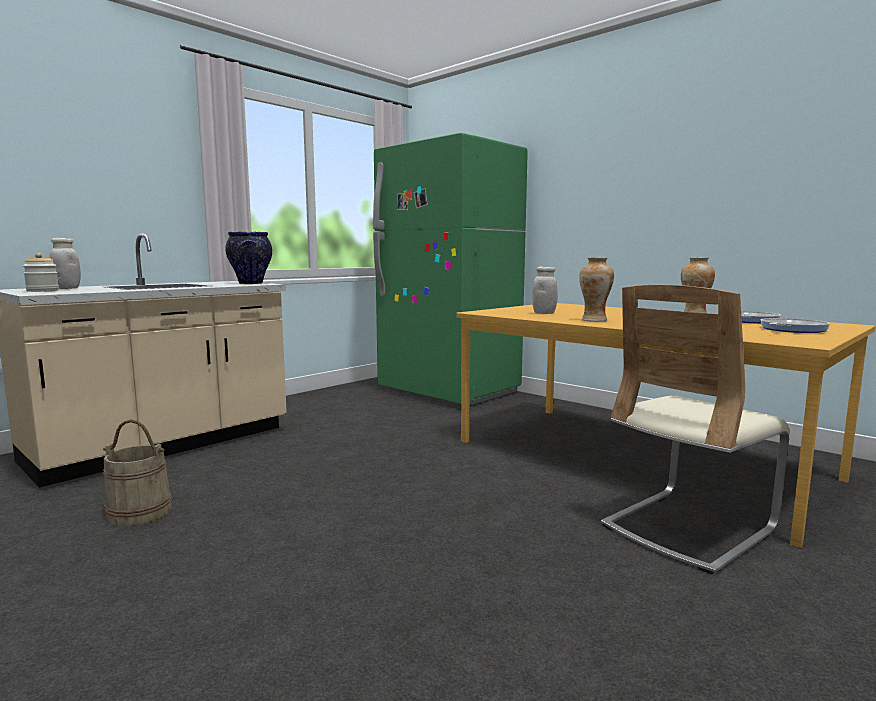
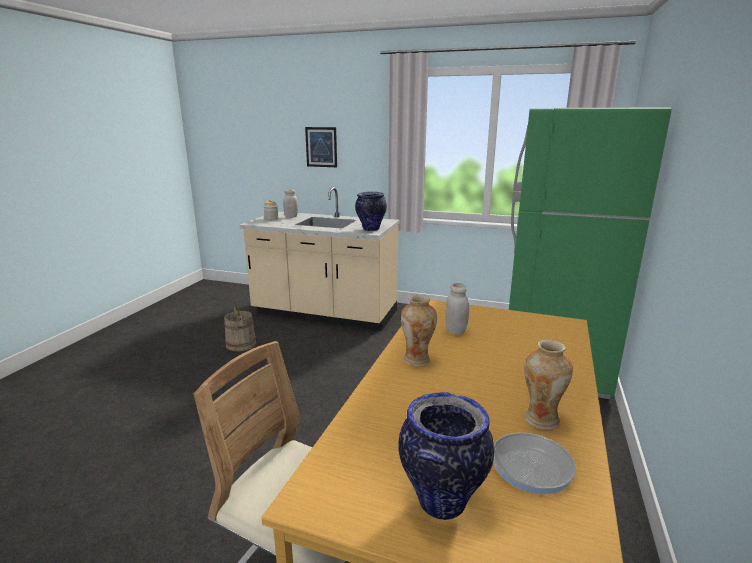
camera: 65 degrees right, 10 degrees up
frying pan [761,318,830,333] -> vase [398,392,494,520]
none -> picture [305,127,337,167]

